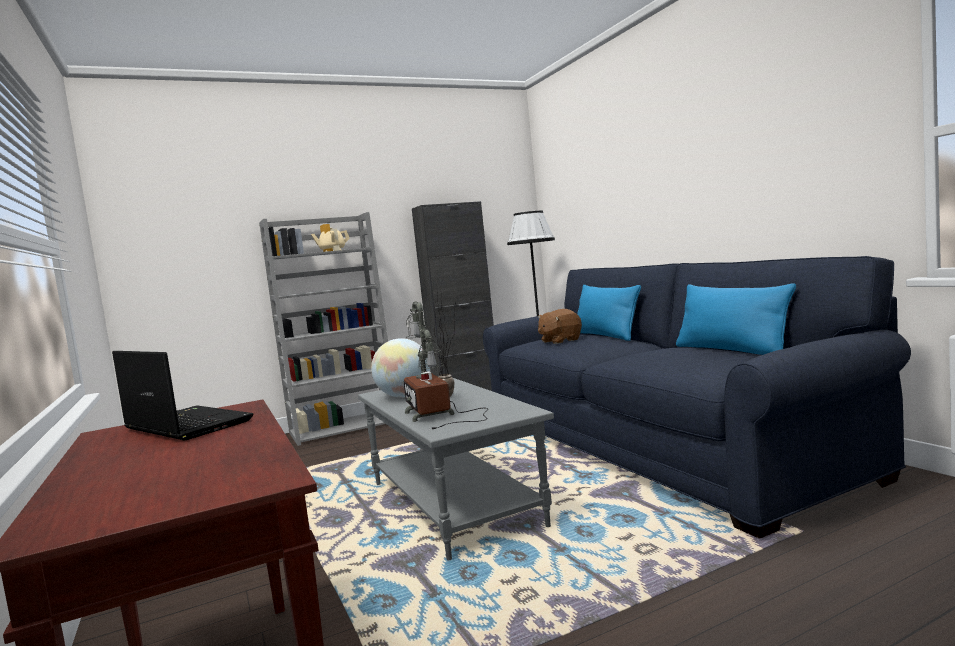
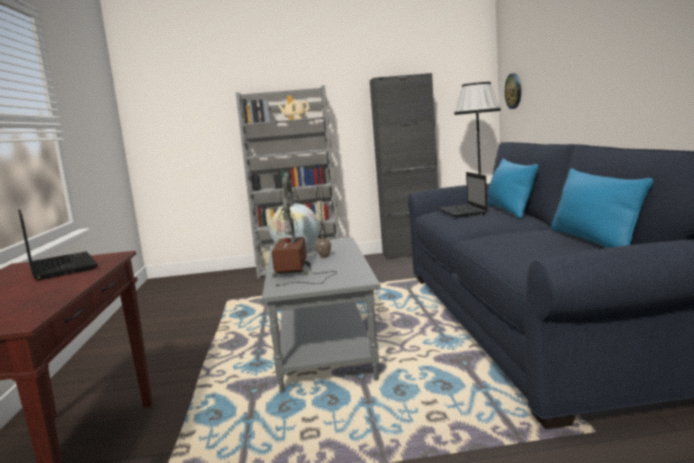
camera: 20 degrees right, 5 degrees up
brown plush toy [538,309,582,344] -> laptop [437,172,488,218]
none -> wall clock [505,73,521,109]

